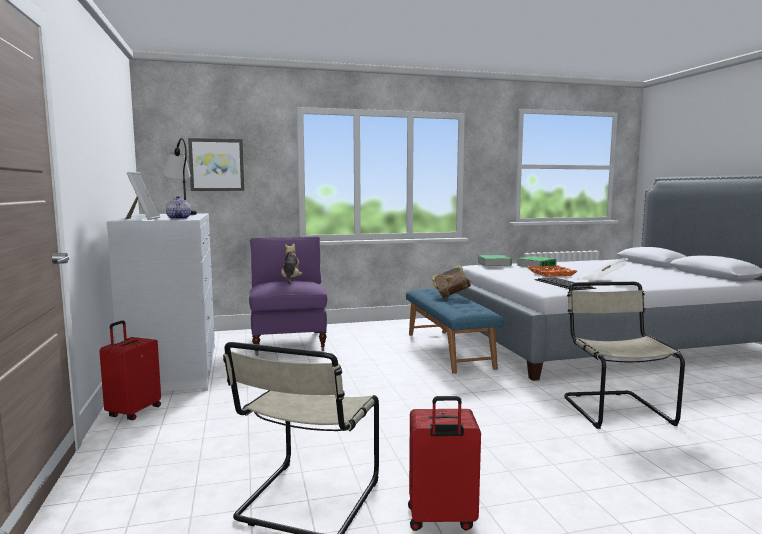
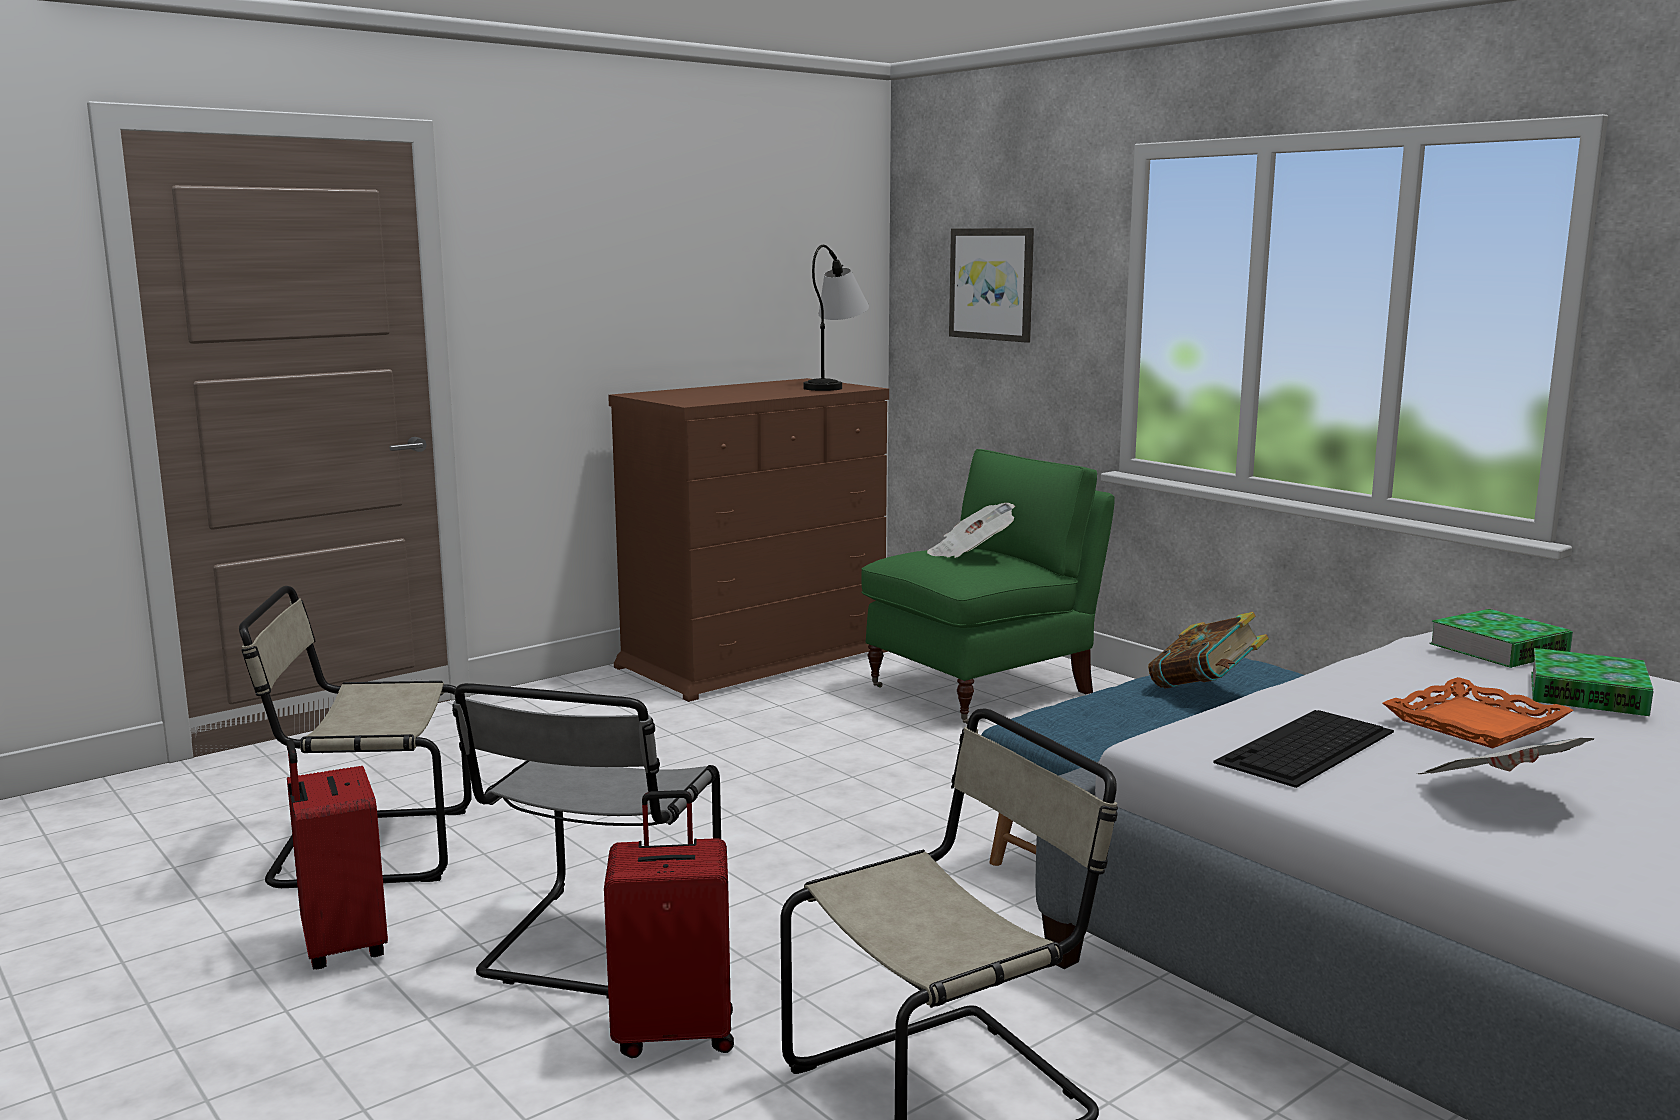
camera: 65 degrees right, 5 degrees up
red suitcase [99,320,161,420] -> red suitcase moved to [604,790,734,1058]
white dresser [106,213,216,392] -> brown dresser [608,378,889,702]
picture frame [125,172,160,220] -> none
teapot [166,196,191,219] -> none
purple armchair [249,237,327,356] -> green armchair [861,449,1115,724]
plush toy [281,244,303,285] -> newspaper [927,503,1015,558]
none -> grey chair [452,683,721,999]

